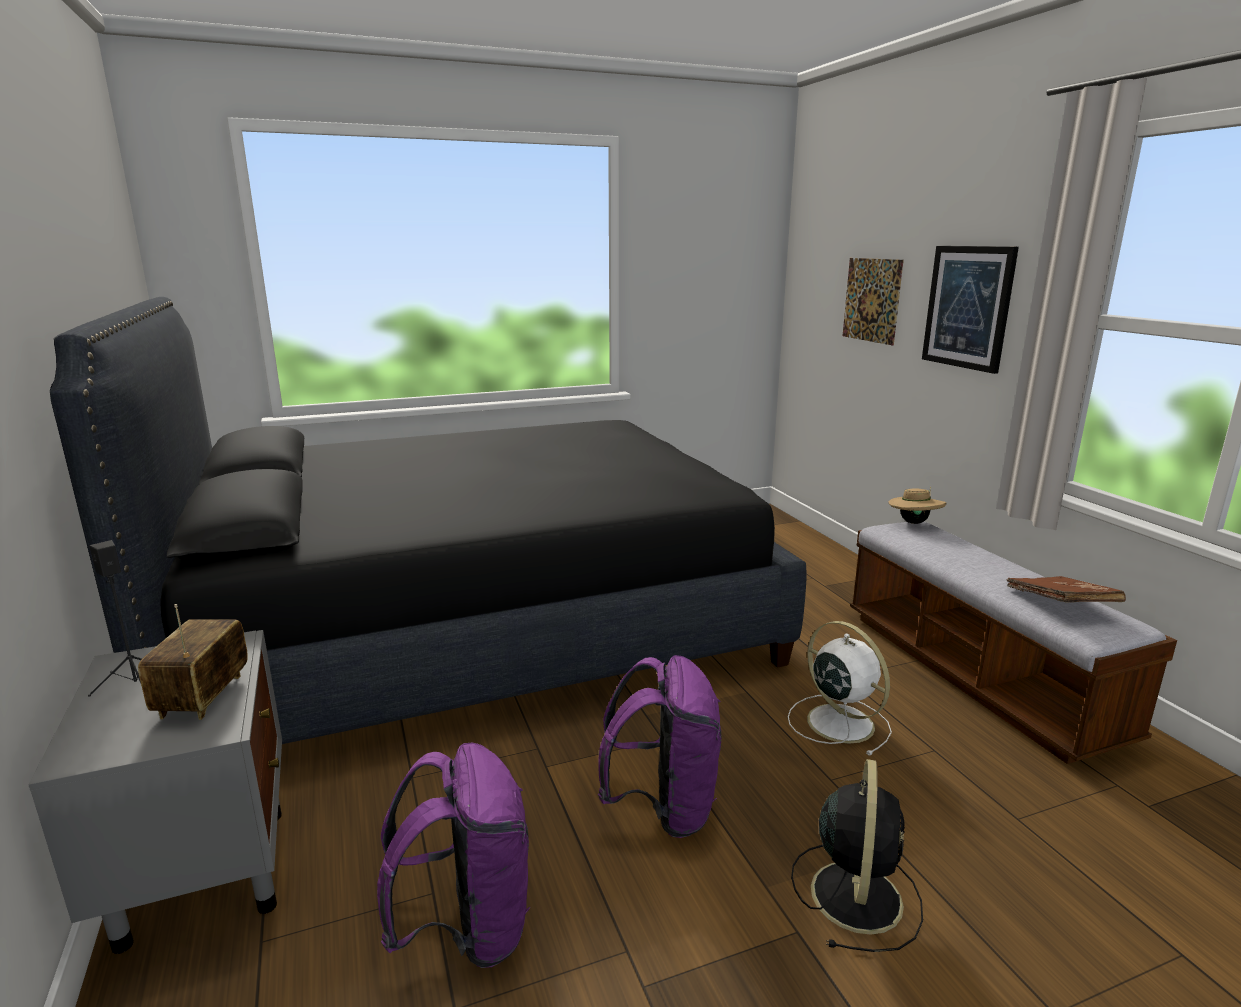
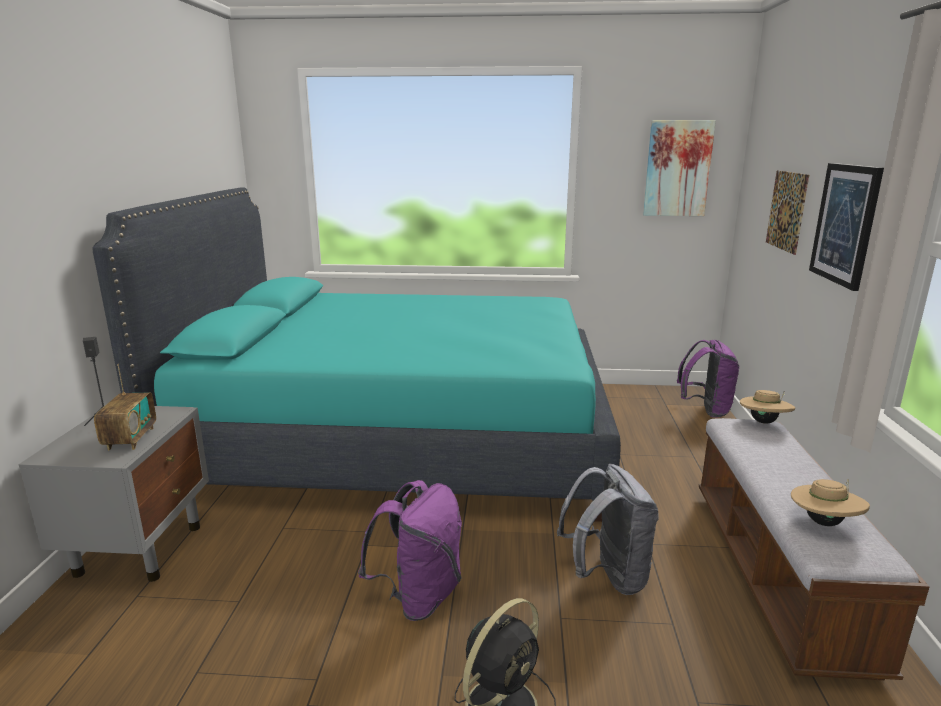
camera: 25 degrees right, 0 degrees up
black bed [50,297,807,744] -> turquoise bed [93,187,621,522]
radio [138,604,248,720] -> radio turned 150 degrees clockwise [94,364,156,451]
purple backpack [377,743,530,968] -> purple backpack moved to [677,340,739,418]
white fan [788,621,892,756] -> grey backpack [557,464,659,595]
brown book [1007,576,1126,603] -> beige hat [791,479,870,526]
none -> picture [643,120,716,216]

